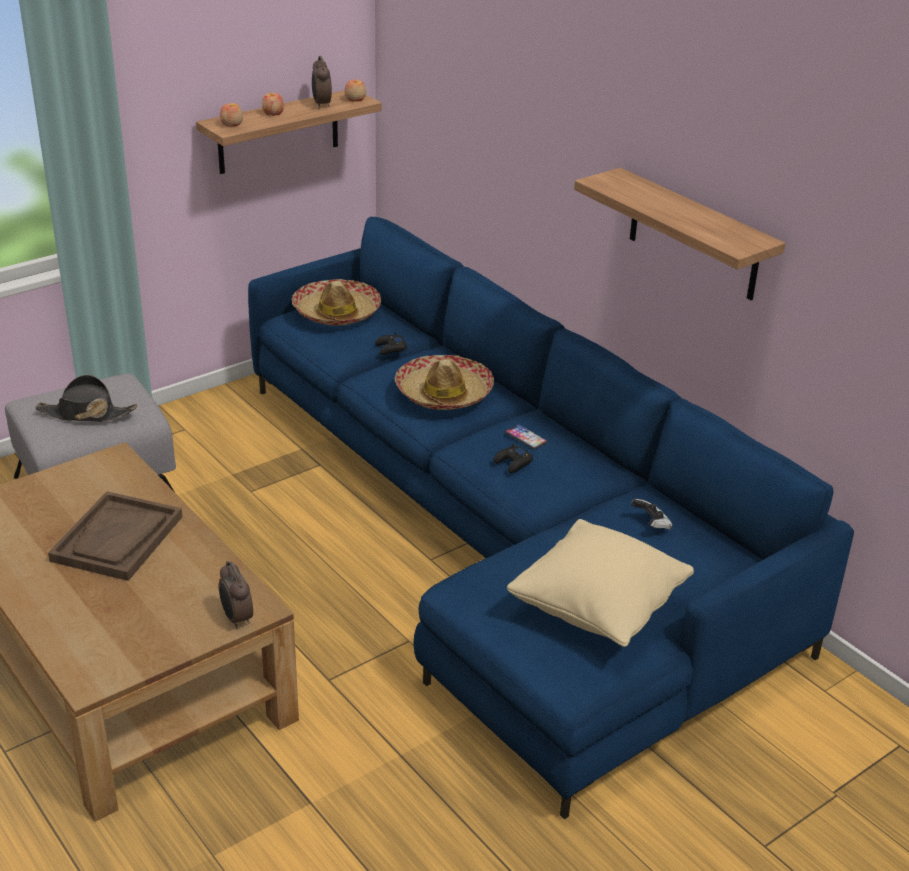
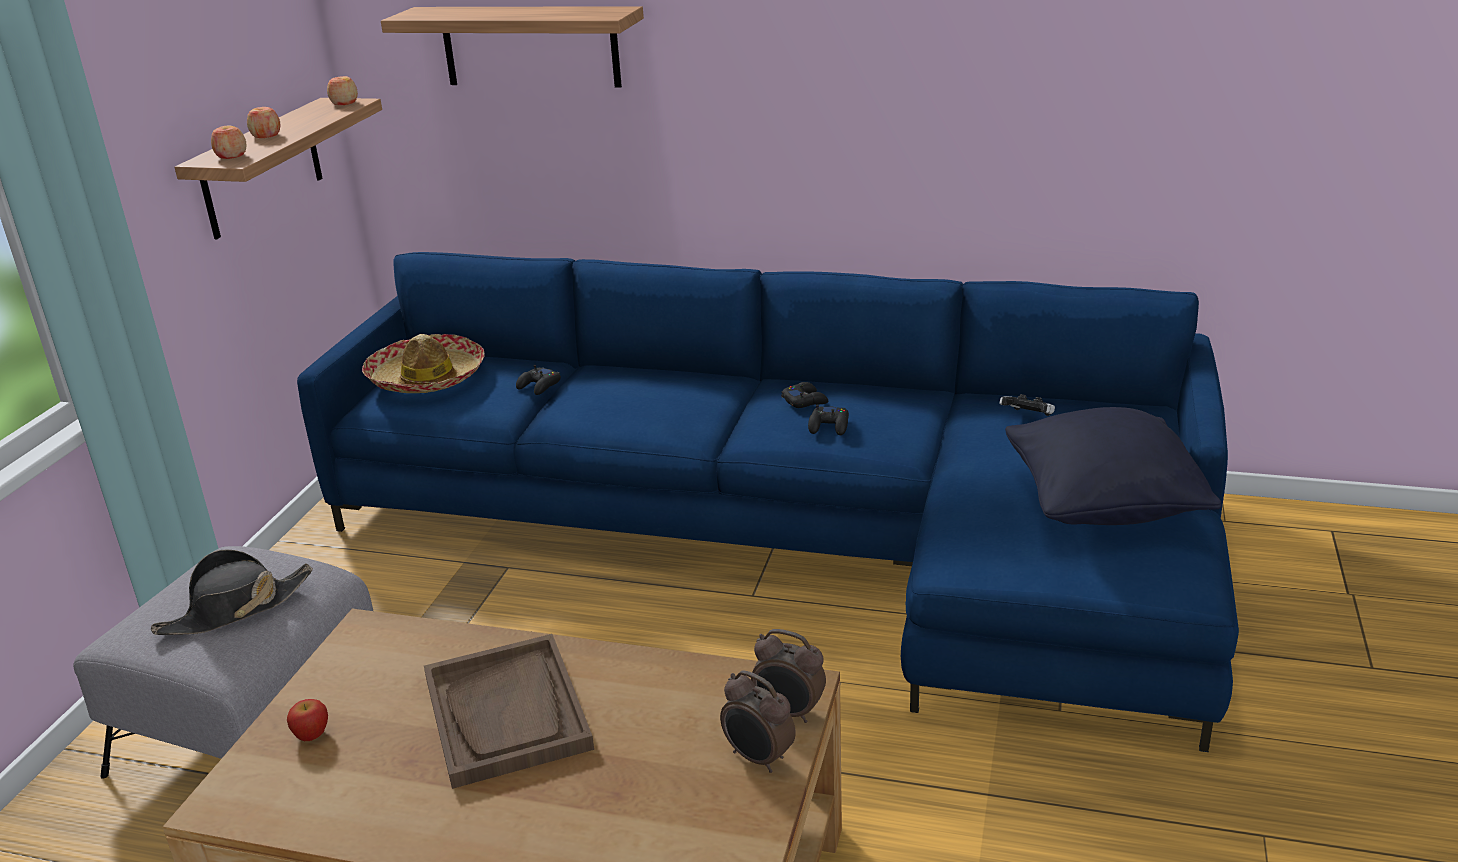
camera: 35 degrees left, 5 degrees down
alarm clock [312,56,332,109] -> alarm clock moved to [720,670,796,773]
hat [395,355,494,410] -> none
phone [505,425,547,449] -> black game controller [781,382,828,408]
beige pillow [507,519,694,647] -> black pillow [1005,407,1222,525]
shelf [574,168,785,300] -> shelf moved to [381,6,644,88]
none -> apple [287,699,328,741]

